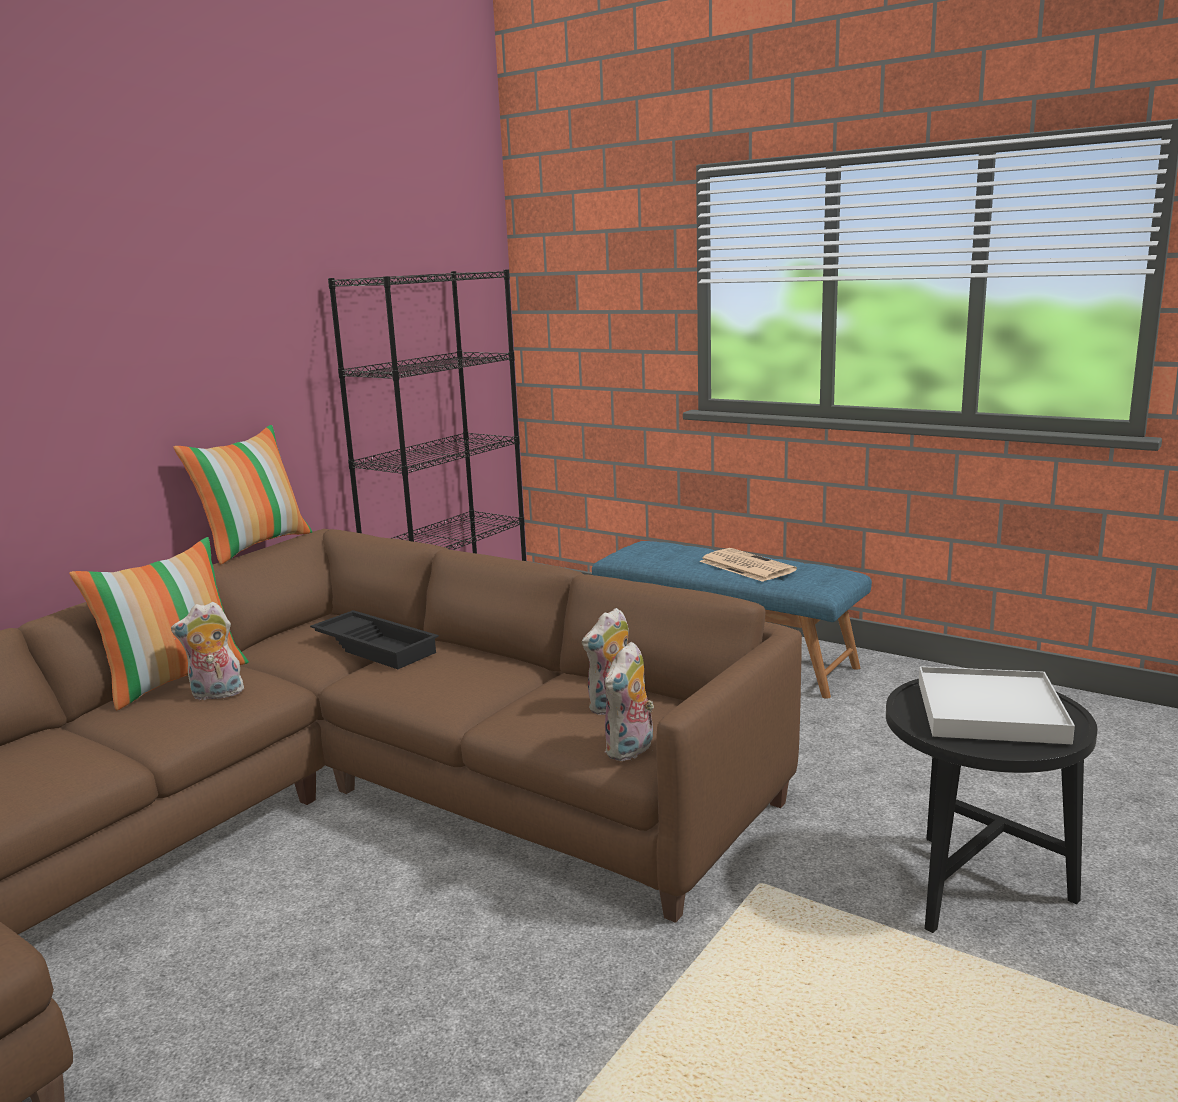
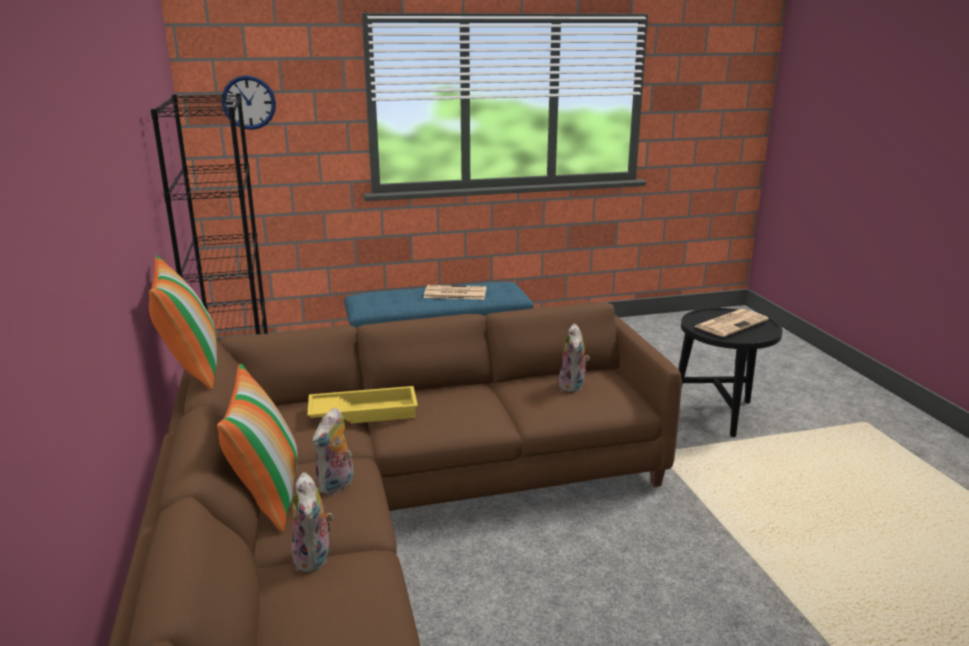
camera: 50 degrees left, 5 degrees up
black tray [310,610,439,669] -> yellow tray [307,386,418,423]
plush toy [604,642,654,761] -> plush toy moved to [292,472,333,572]
white tray [919,666,1075,744] -> newspaper [694,309,769,337]
none -> wall clock [221,75,276,130]

